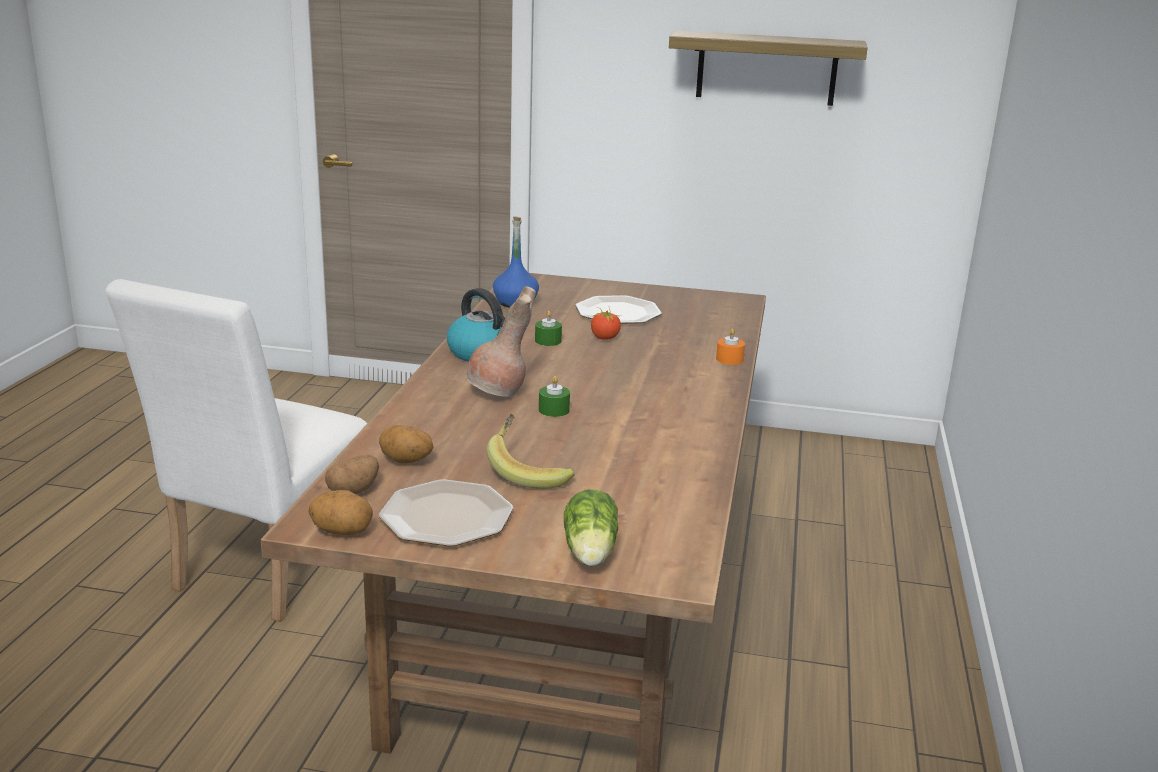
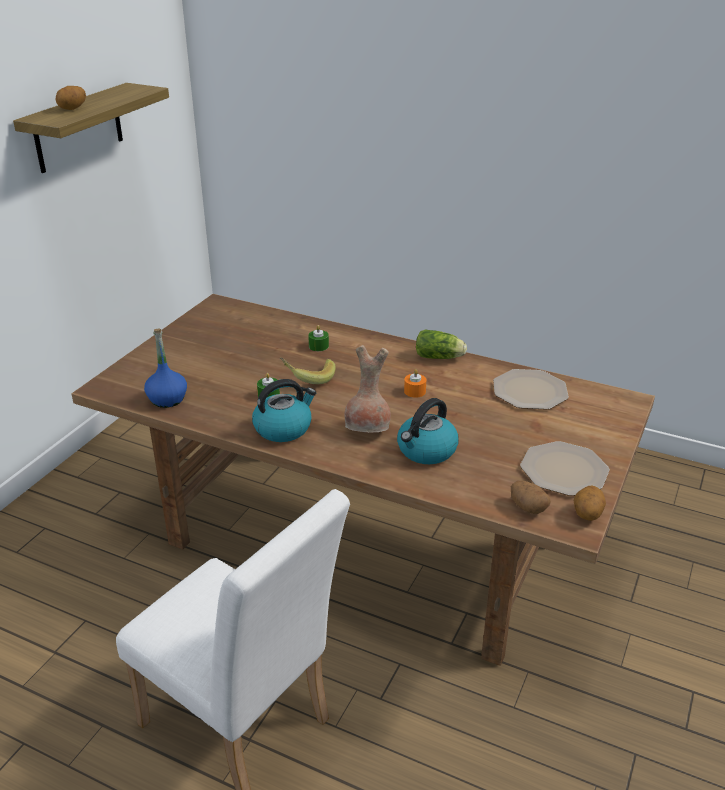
camera: 75 degrees left, 10 degrees up
potato [379,425,434,463] -> potato moved to [56,86,86,110]
banana [487,414,575,489] -> banana moved to [280,357,336,384]
green candle [539,376,570,417] -> green candle moved to [308,325,329,351]
lettuce [564,489,618,566] -> lettuce moved to [416,329,467,359]
plate [575,295,662,324] -> plate moved to [493,369,569,410]
tomato [591,307,621,340] -> none
orange candle [716,329,745,365] -> orange candle moved to [404,369,426,398]
none -> kettle [397,398,459,464]

